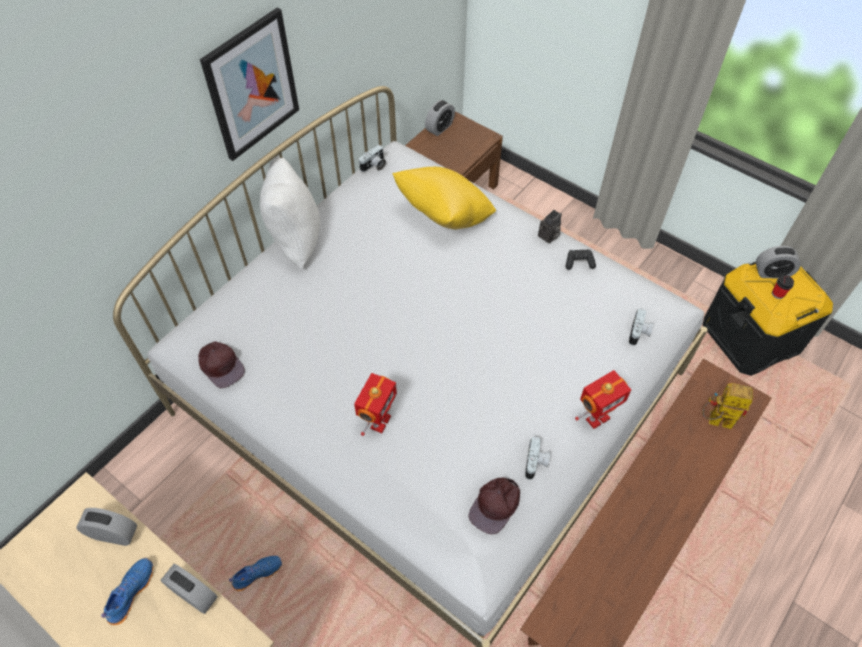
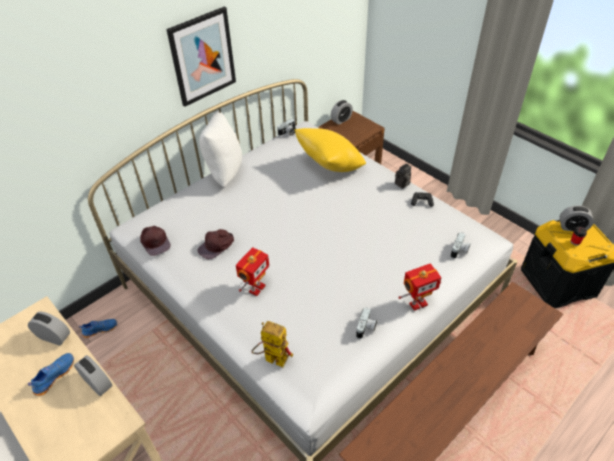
camera: 10 degrees right, 10 degrees down
blue shoe [229,556,282,591] -> blue shoe moved to [79,319,117,338]
brown cap [468,477,520,534] -> brown cap moved to [198,229,234,259]
toy robot [702,383,753,429] -> toy robot moved to [251,321,293,367]

